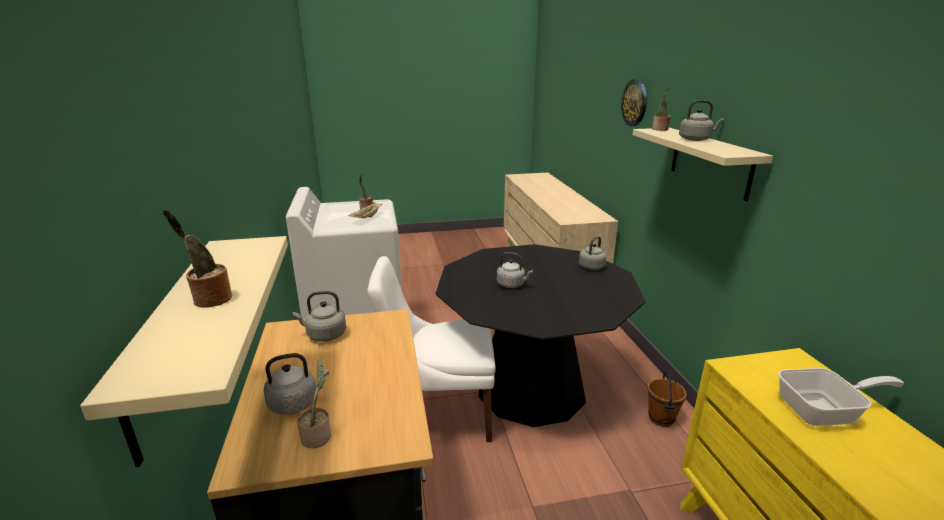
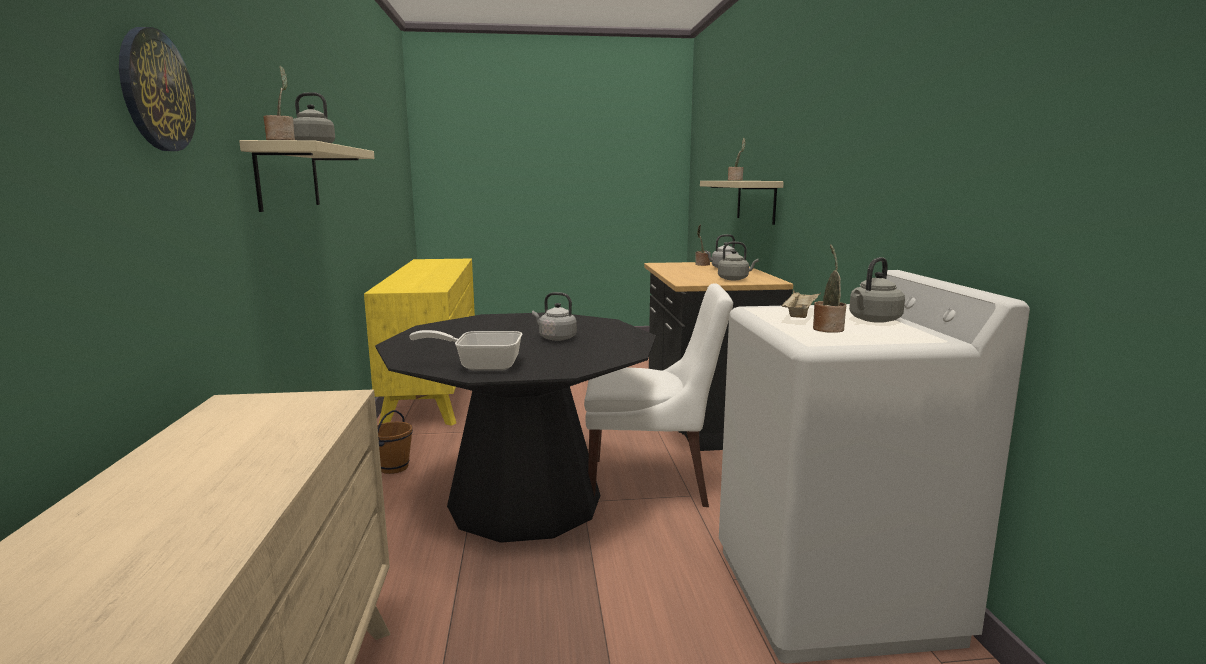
camera: 175 degrees left, 10 degrees down
grey kettle [579,236,606,270] -> grey kettle moved to [849,257,905,323]
frying pan [778,368,904,426] -> frying pan moved to [409,330,522,371]

